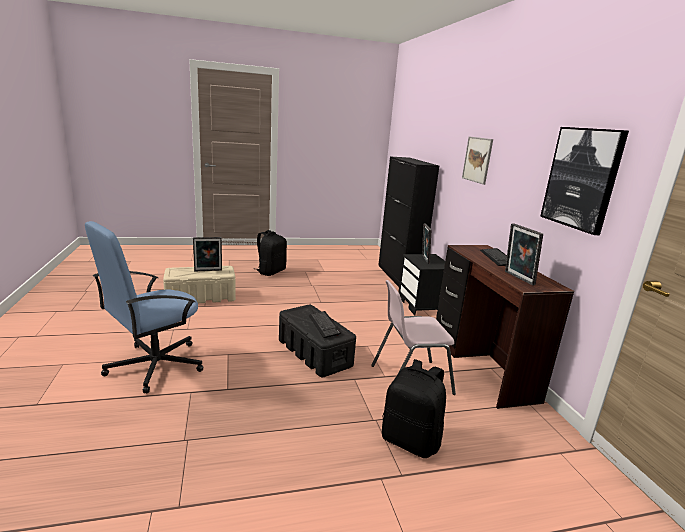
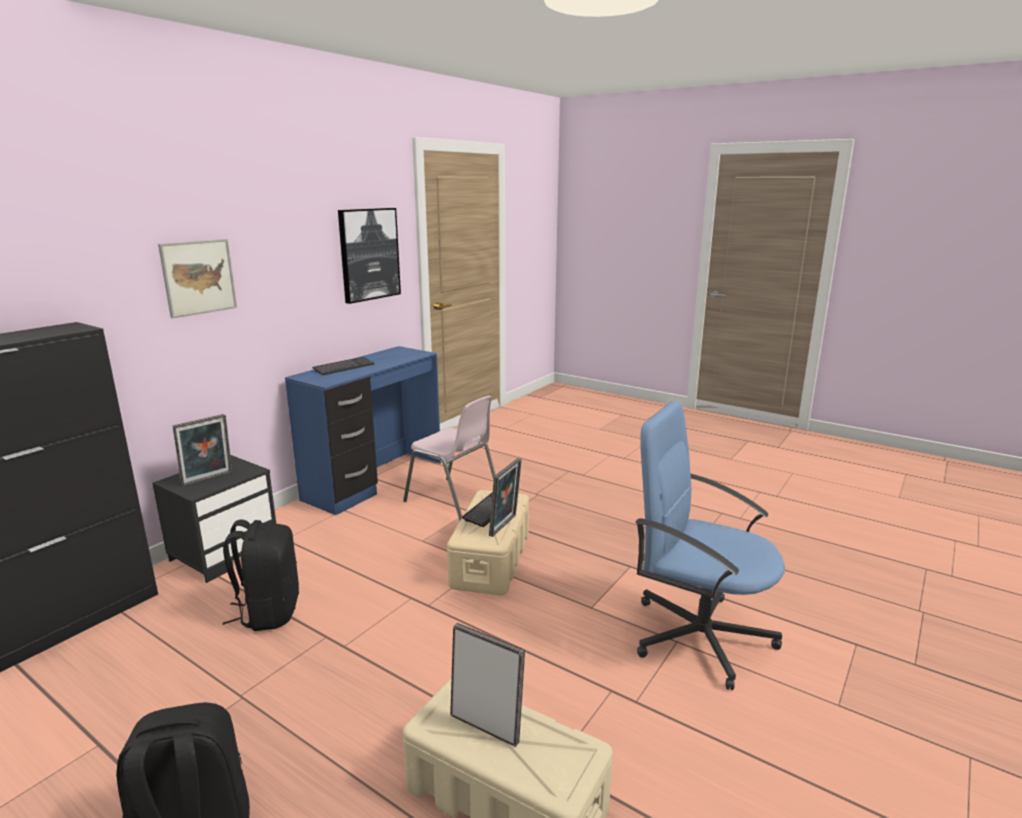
camera: 130 degrees left, 0 degrees up
blue office chair [85,221,203,394] -> blue office chair turned 150 degrees counterclockwise [635,401,785,690]
black storage box [279,305,356,377] -> beige storage box [447,490,529,595]
black backpack [382,359,446,458] -> black backpack moved to [223,519,299,631]
brown desk [436,245,574,409] -> blue desk [285,346,441,515]
picture frame [505,223,543,286] -> picture frame moved to [489,458,522,537]

